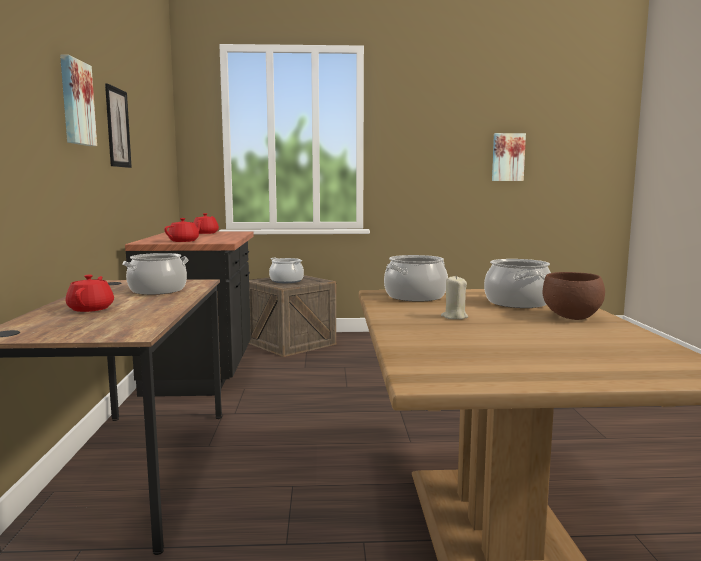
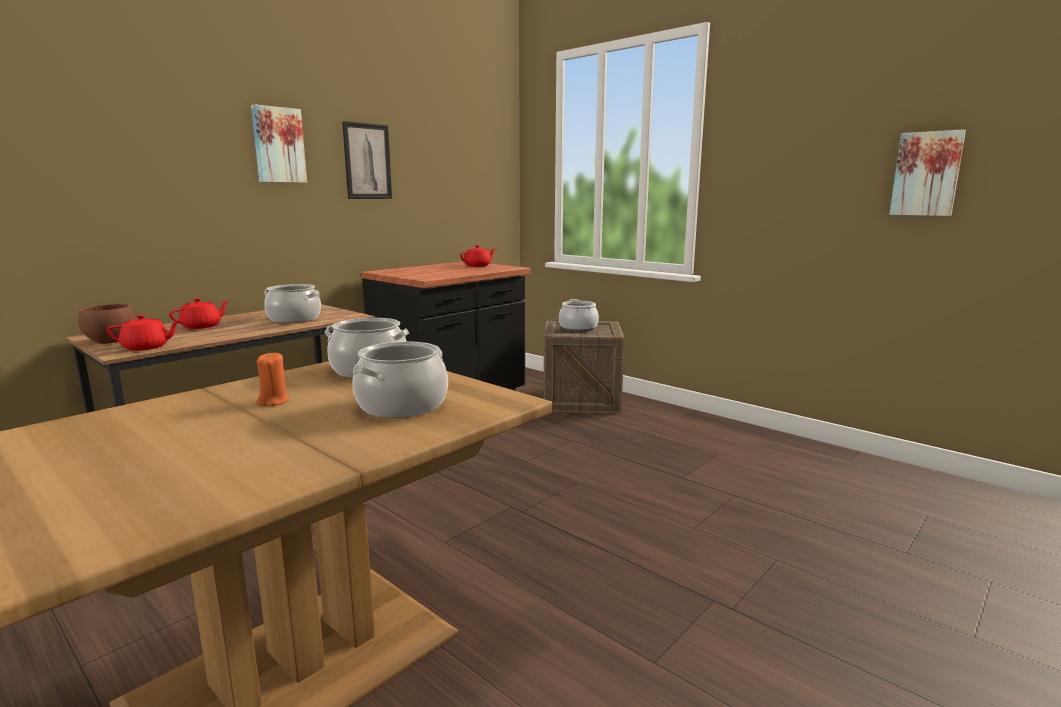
camera: 45 degrees right, 5 degrees up
red teapot [164,218,202,242] -> red teapot moved to [107,314,182,351]
beige candle [441,275,468,319] -> orange candle [257,352,290,406]
brown bowl [543,272,605,320] -> brown bowl moved to [78,304,136,344]

